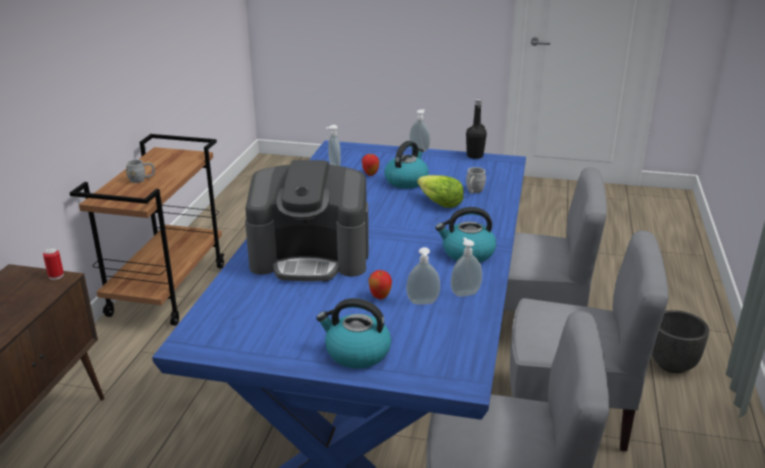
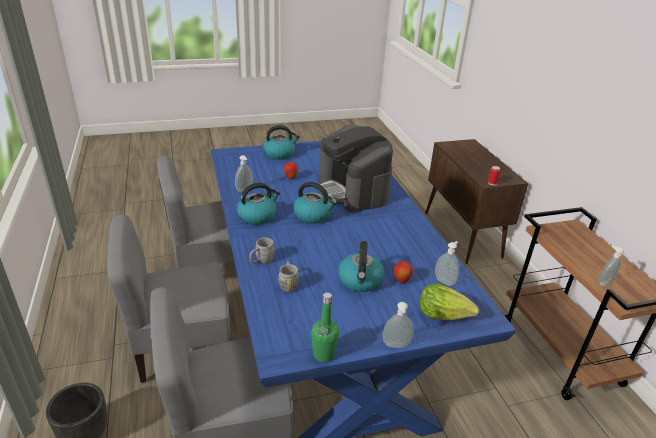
camera: 150 degrees right, 5 degrees up
grey mug [126,159,155,183] -> grey mug moved to [250,238,275,264]
coffee machine [245,160,369,281] -> coffee machine turned 90 degrees counterclockwise [318,125,393,212]
soap dispenser [407,247,440,305] -> soap dispenser moved to [599,245,624,286]
lettuce [417,175,464,208] -> lettuce moved to [420,283,479,320]
black bottle [466,99,487,159] -> green bottle [311,293,339,362]
none -> kettle [293,182,337,224]

